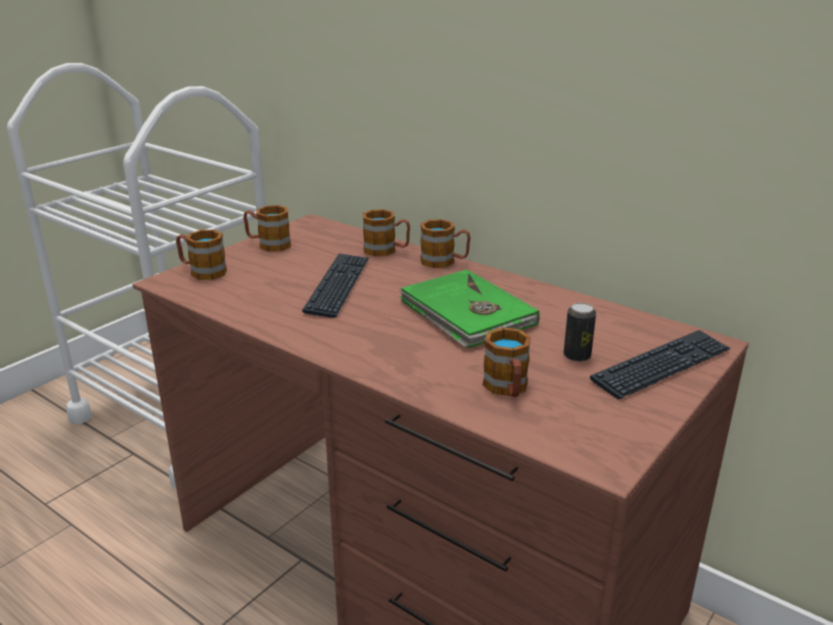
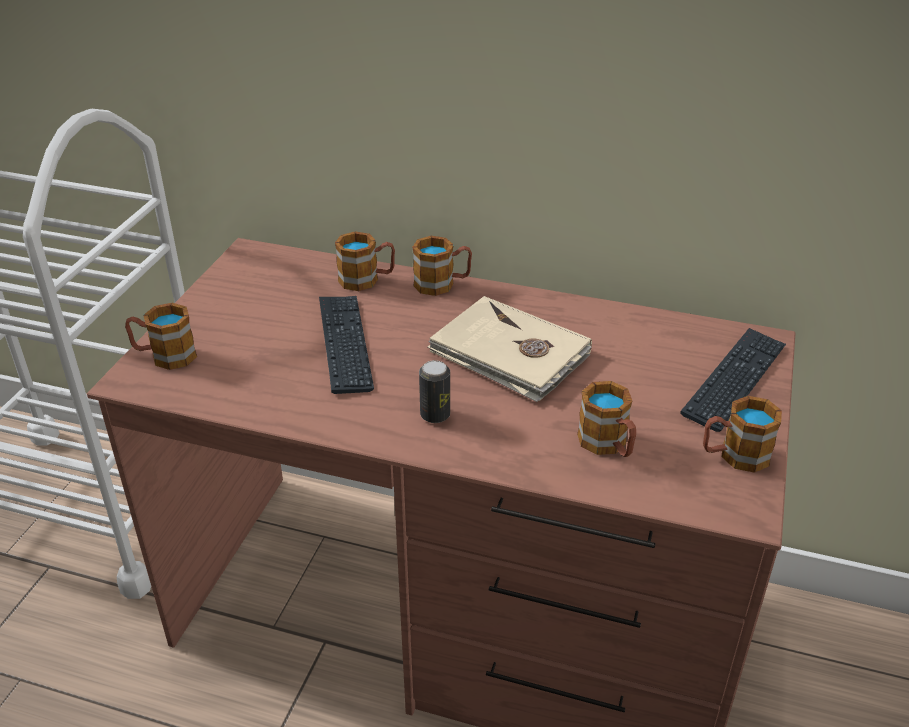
camera: 20 degrees left, 10 degrees up
mug [243,205,291,252] -> mug moved to [703,396,782,473]
green book [399,269,540,348] -> beige book [427,296,592,402]
can [564,303,596,362] -> can moved to [419,360,450,423]

